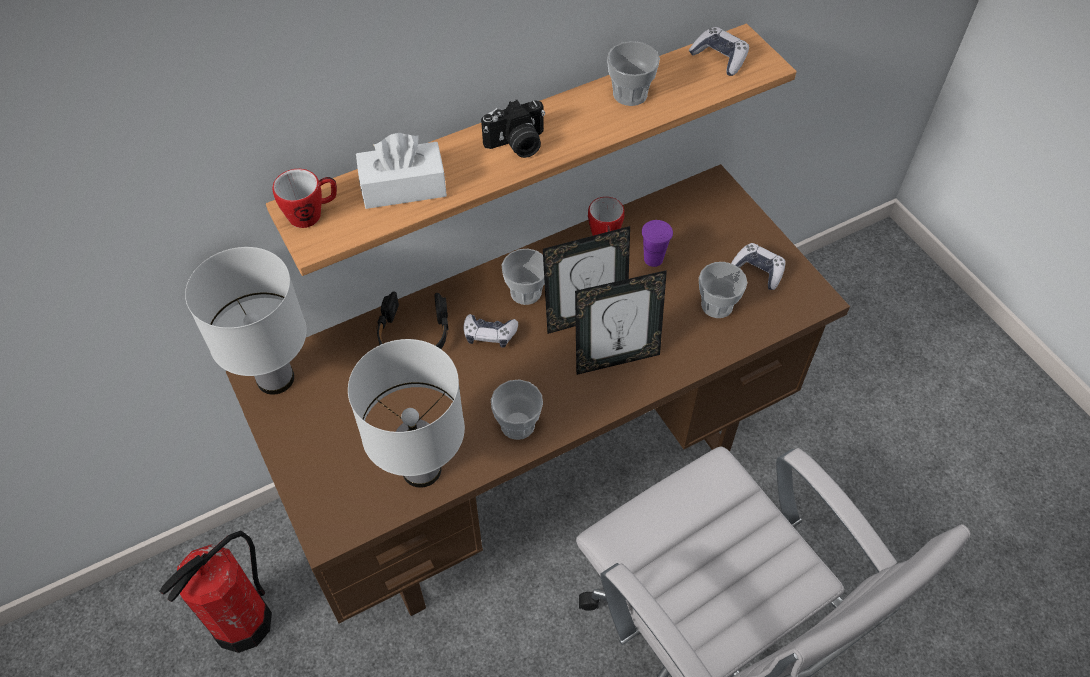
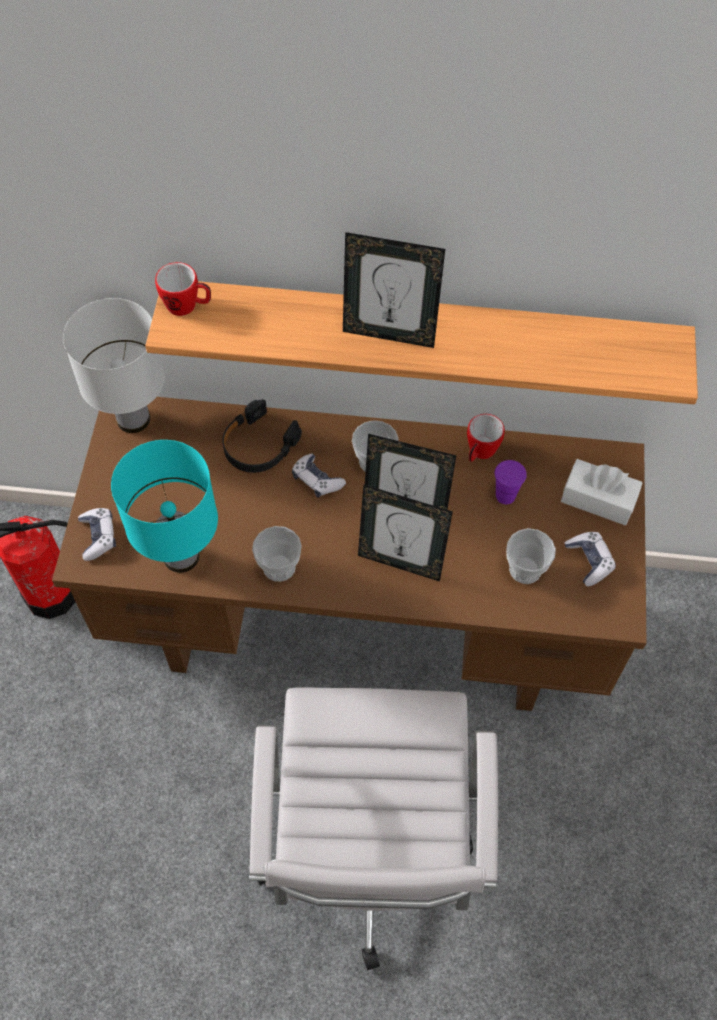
camera: 35 degrees right, 5 degrees up
white table lamp [348,339,465,488] -> turquoise table lamp [111,440,218,573]
white tissue box [356,133,447,209] -> white tissue box moved to [561,459,643,525]
camera [481,100,545,158] -> picture frame [343,232,445,348]
cup [607,41,660,106] -> none
game controller [689,27,749,76] -> game controller moved to [78,508,116,561]

